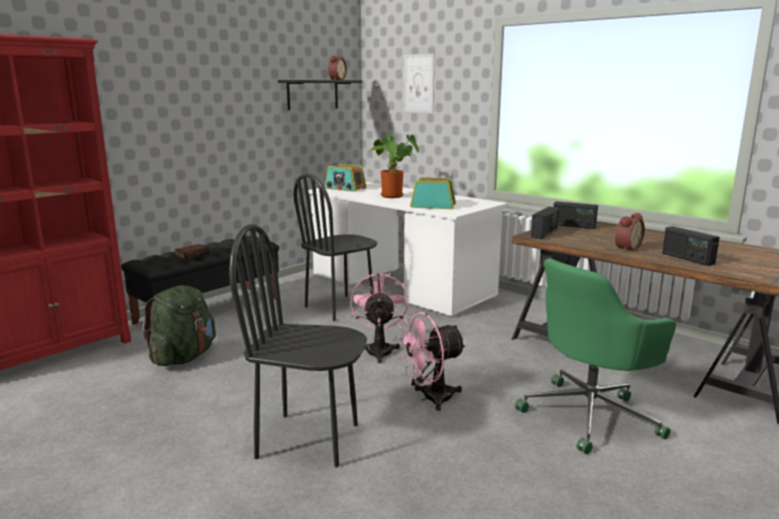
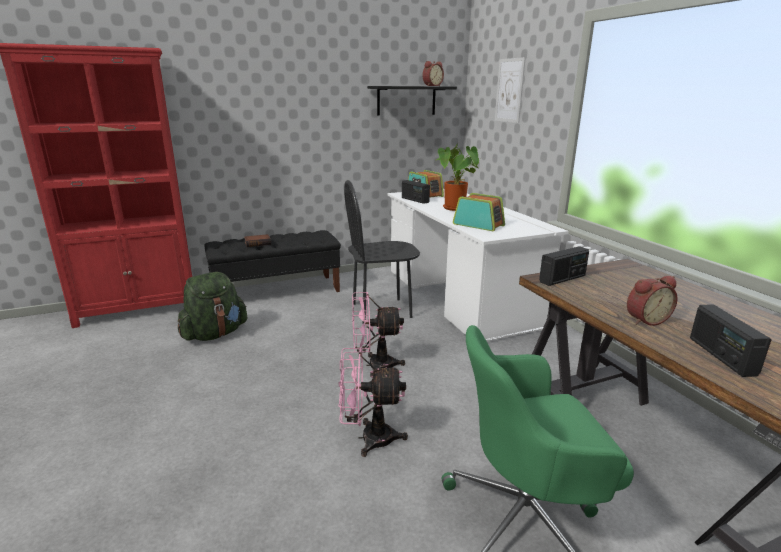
camera: 25 degrees right, 5 degrees up
black chair [229,224,367,467] -> none
pink fan [350,271,409,363] -> pink fan turned 120 degrees counterclockwise [352,292,405,377]
radio [553,201,598,229] -> radio moved to [402,180,430,204]

